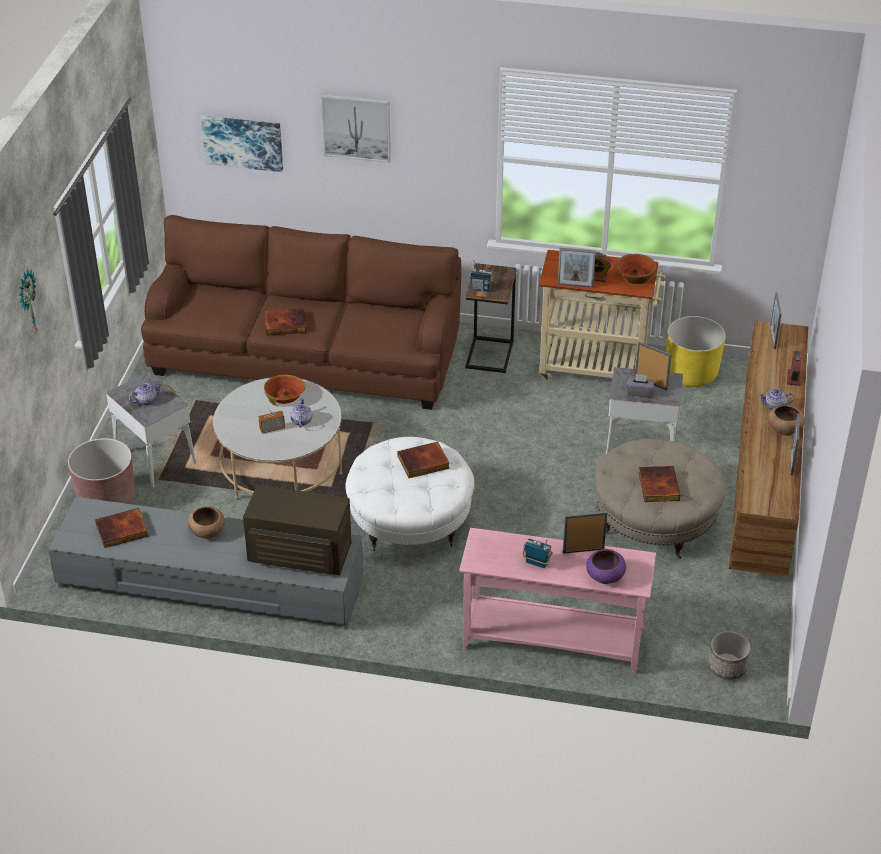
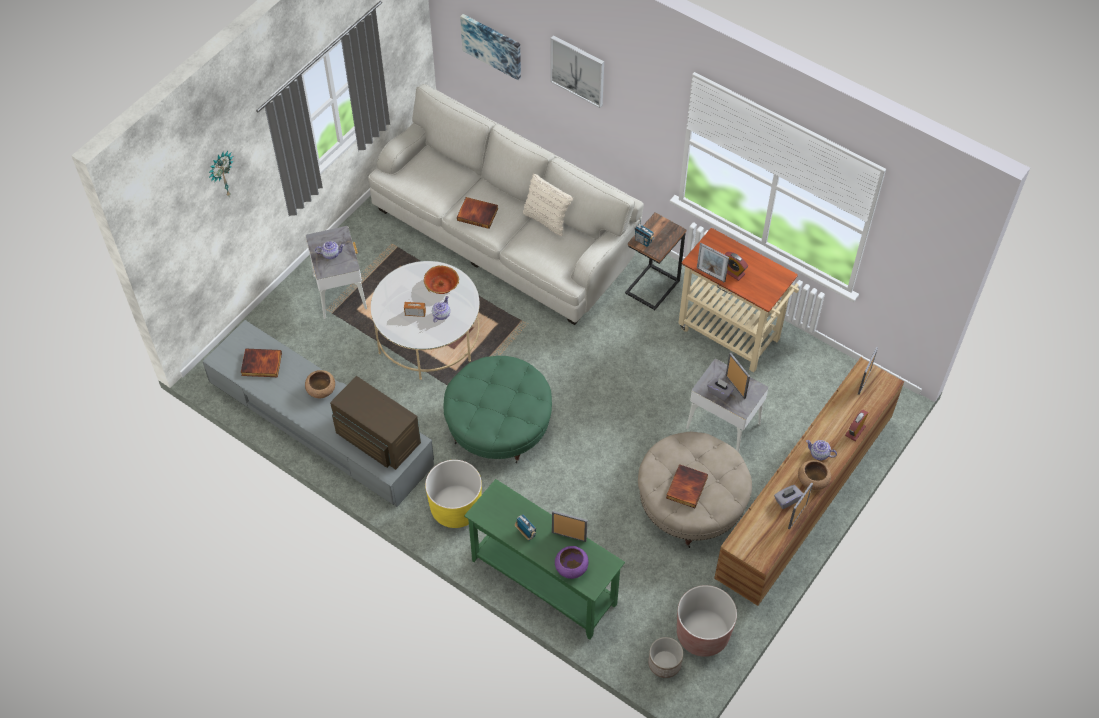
camera: 25 degrees right, 15 degrees up
brown planter [68,438,135,504] -> brown planter moved to [677,585,737,657]
brown sofa [141,215,461,410] -> white sofa [368,84,644,325]
white ottoman [345,437,474,551] -> green ottoman [444,356,552,464]
book [398,442,449,478] -> none
pink console table [459,528,656,675] -> green console table [464,479,625,640]
bowl [615,254,657,285] -> none
yellow planter [666,316,726,387] -> yellow planter moved to [425,460,482,528]
none -> beige pillow [523,174,573,236]
none -> grey tissue box [774,485,803,509]

